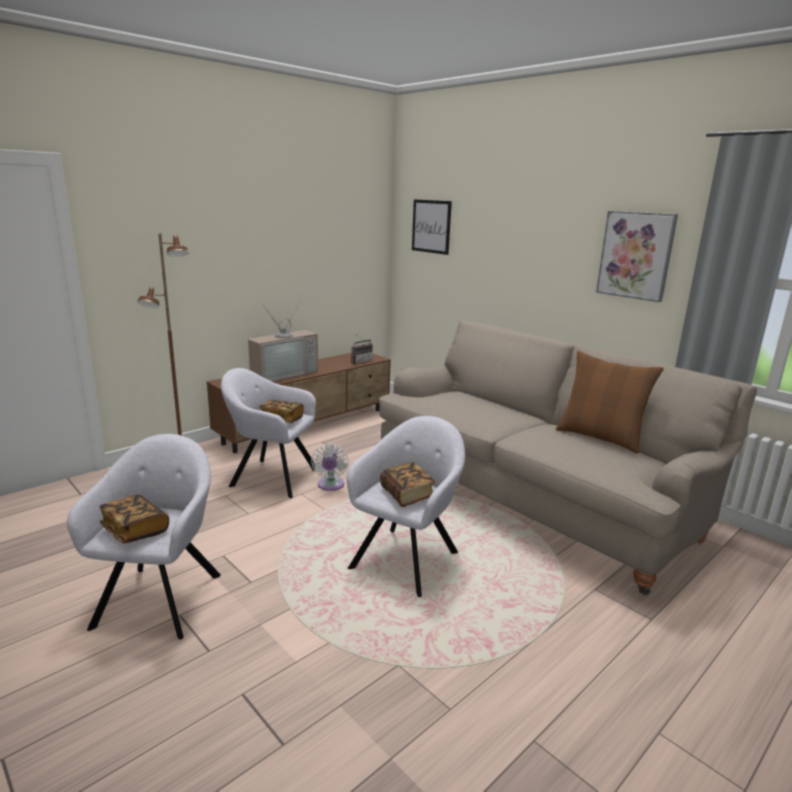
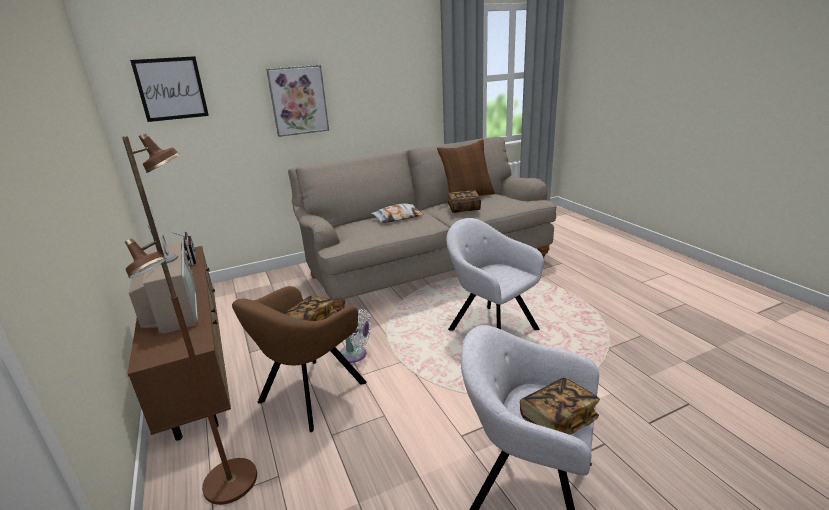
camera: 70 degrees left, 5 degrees up
grey armchair [221,368,316,498] -> brown armchair [232,286,367,432]
book [380,462,435,507] -> book moved to [447,190,481,213]
picture [596,211,678,302] -> picture moved to [266,65,329,137]
none -> pillow [371,203,424,224]

